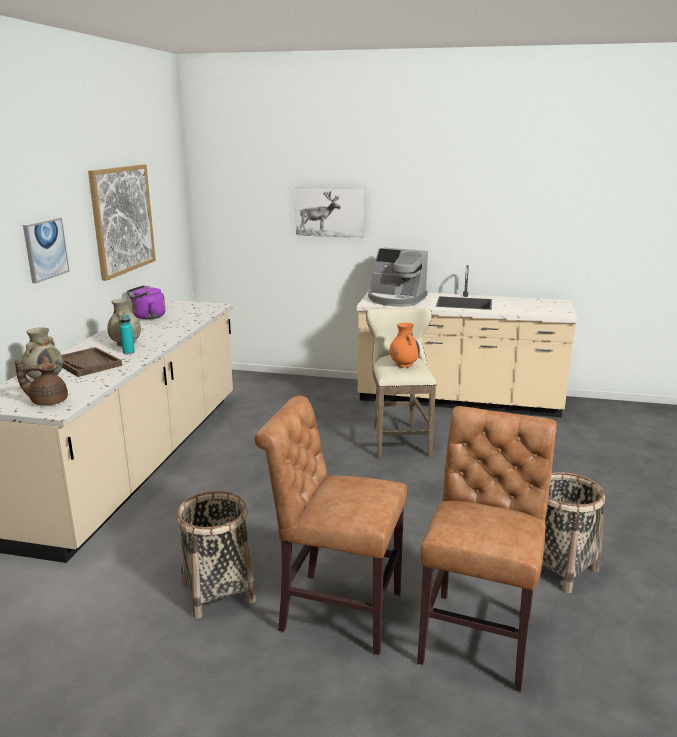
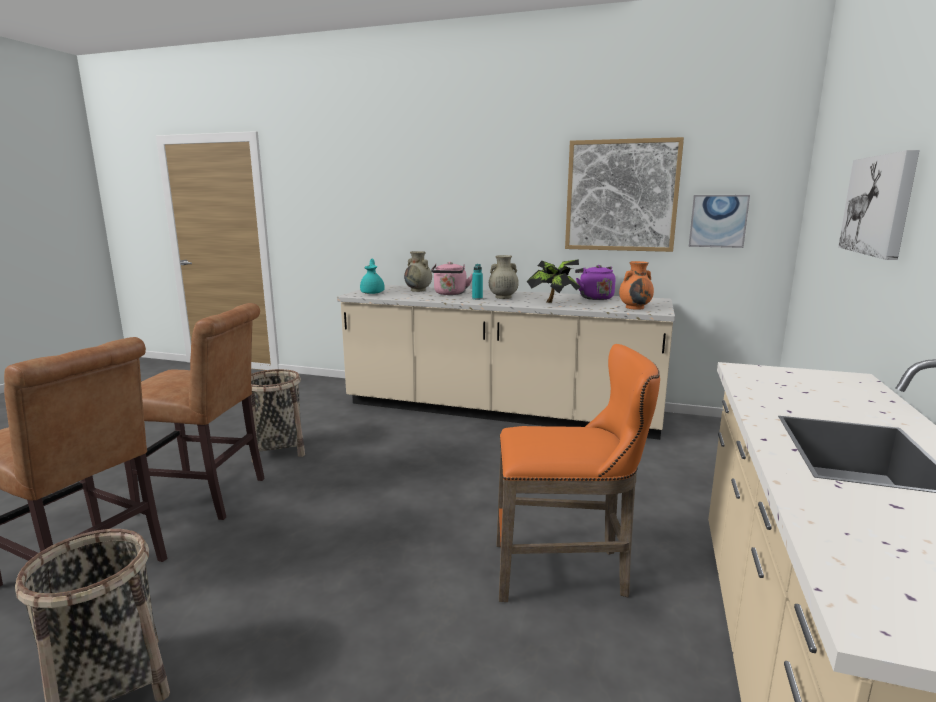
camera: 95 degrees right, 5 degrees down
brown teapot [15,360,68,405] -> turquoise teapot [360,258,385,294]
picture [23,218,70,283] -> picture moved to [689,195,750,248]
brown tray [62,347,122,377] -> pink kettle [431,262,472,295]
brown chair [255,395,407,655] -> brown chair turned 75 degrees clockwise [124,303,265,520]
beige stool [366,308,437,458] -> orange stool [497,344,660,602]
coffee machine [368,248,428,307] -> none
orange vase [390,323,420,368] -> orange vase moved to [619,261,654,310]
none -> potted plant [527,259,580,303]

